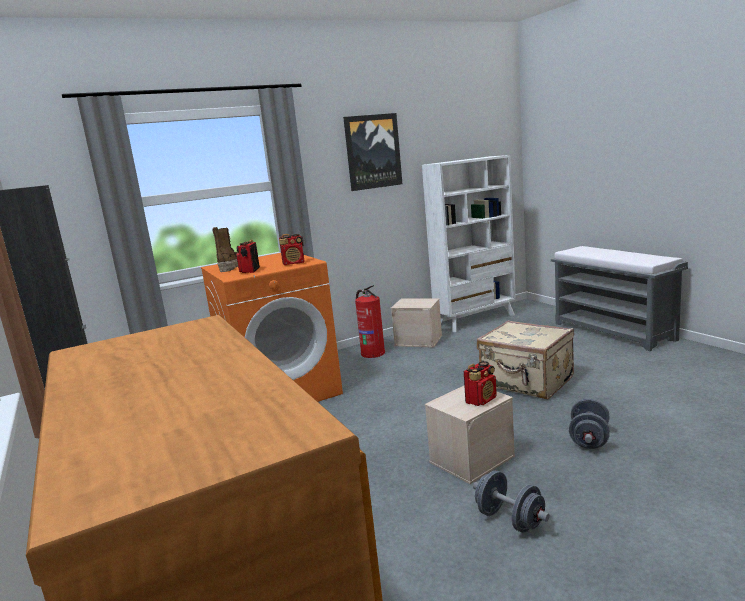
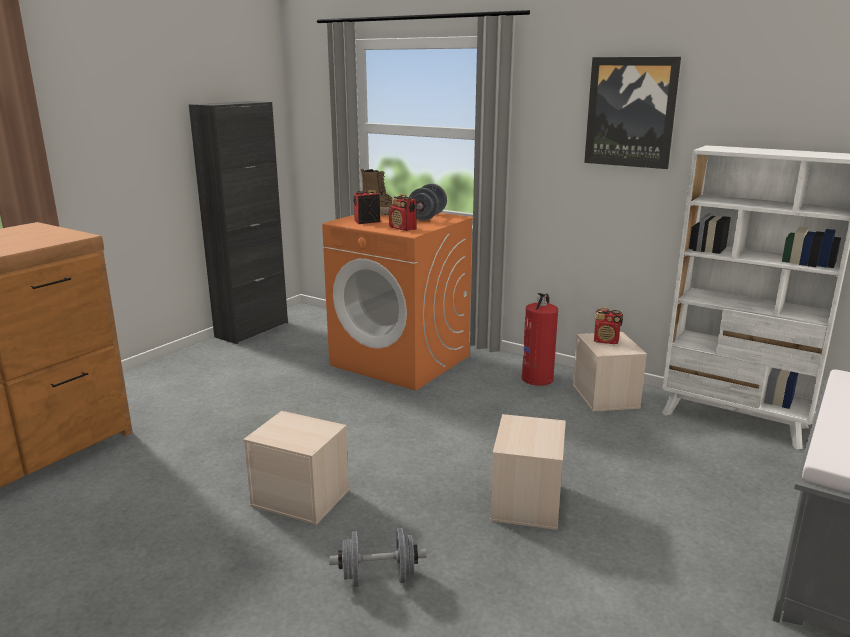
camera: 60 degrees right, 5 degrees up
radio [464,361,497,406] -> radio moved to [594,307,623,344]
grey dumbbell [473,470,550,533] -> grey dumbbell moved to [409,184,447,220]
beige suitcase [477,320,574,399] -> beige storage box [490,414,565,530]

